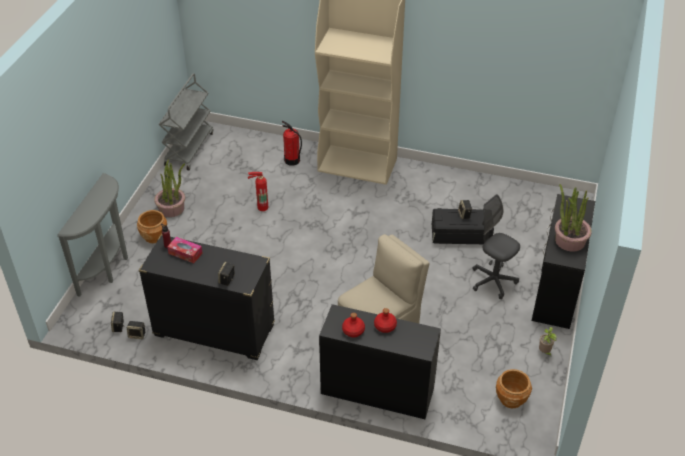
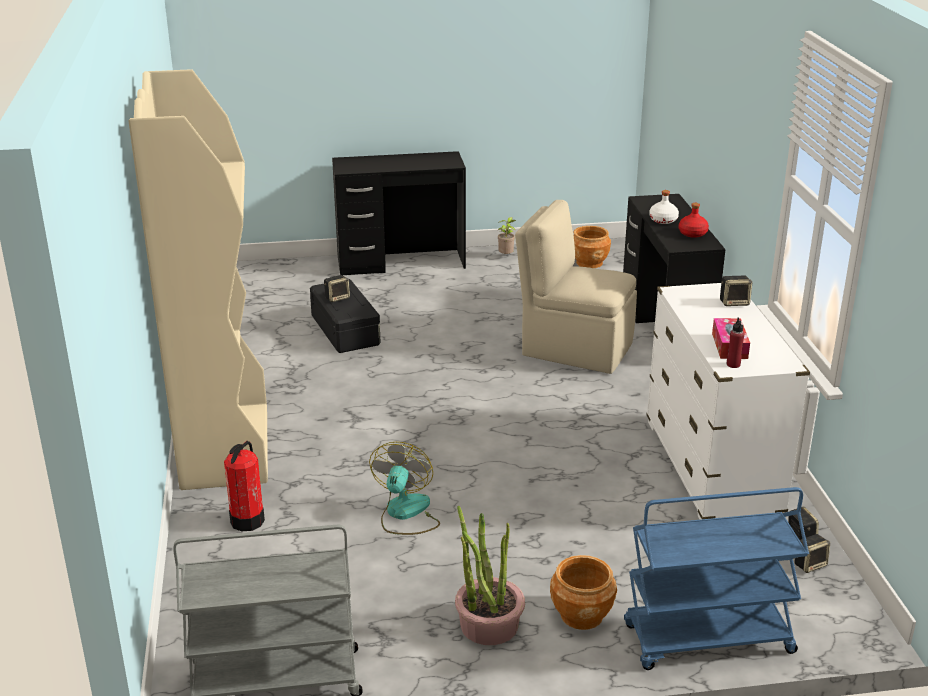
camera: 115 degrees left, 15 degrees down
grey console table [57,173,128,297] -> blue cart [624,487,809,670]
black dresser [139,234,275,360] -> white dresser [646,283,810,520]
fire extinguisher [248,172,268,211] -> fan [369,442,440,535]
red bottle [374,308,397,333] -> white bottle [649,190,679,224]
grey office chair [472,194,520,299] -> none
potted plant [555,184,592,252] -> none

